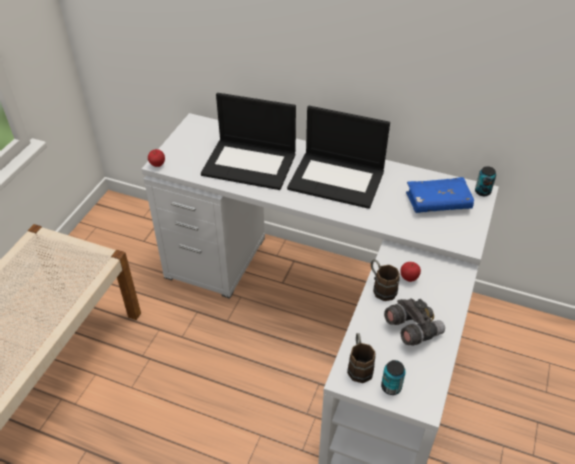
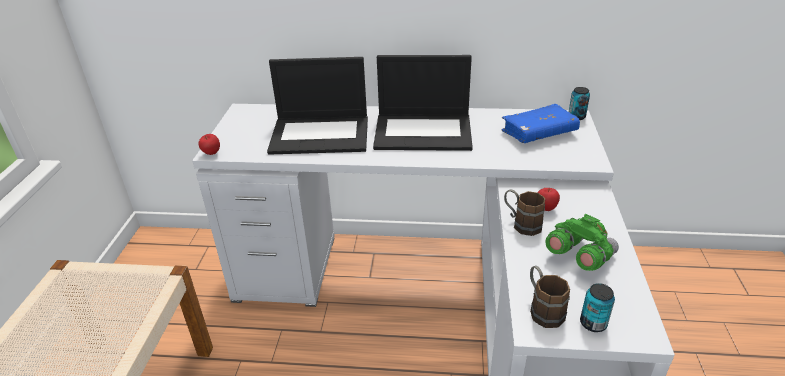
camera: 15 degrees left, 10 degrees down
grey binoculars [384,298,445,346] -> green binoculars [545,214,619,271]

